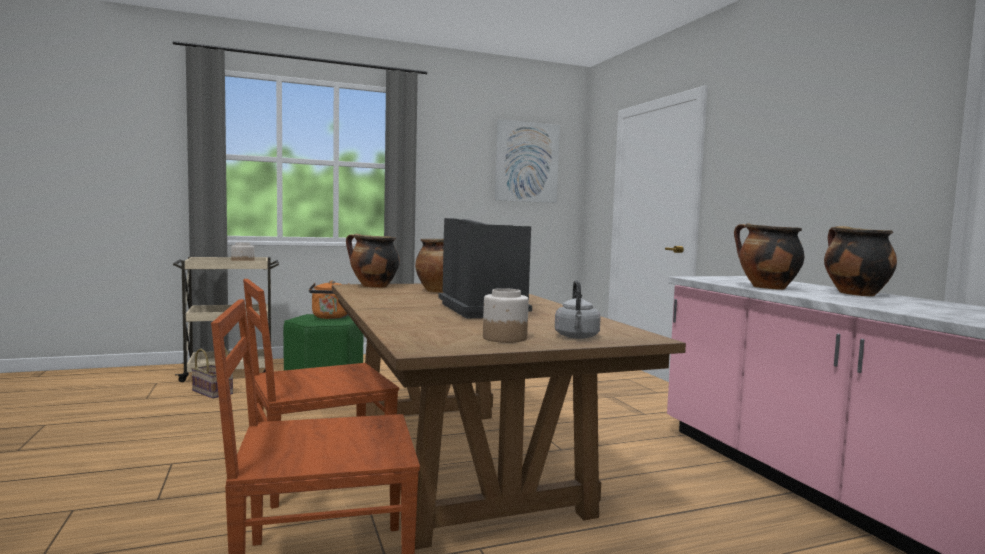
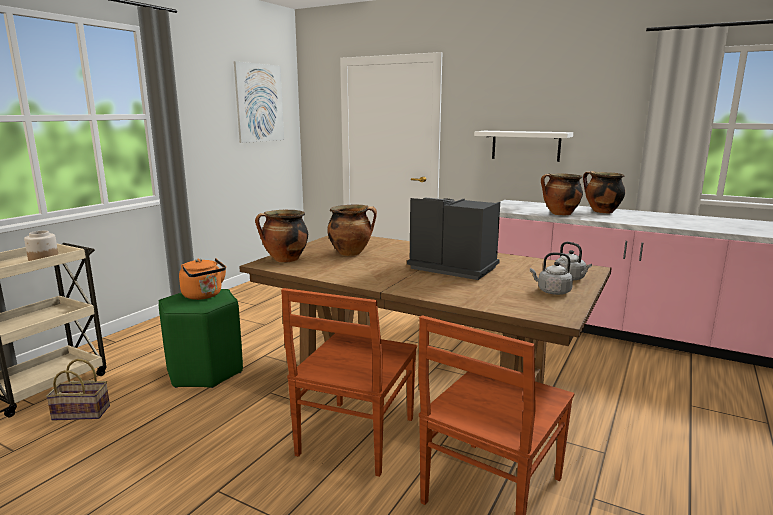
camera: 40 degrees left, 10 degrees up
jar [483,288,529,343] -> grey kettle [530,253,573,295]
none -> white shelf [474,131,573,162]

